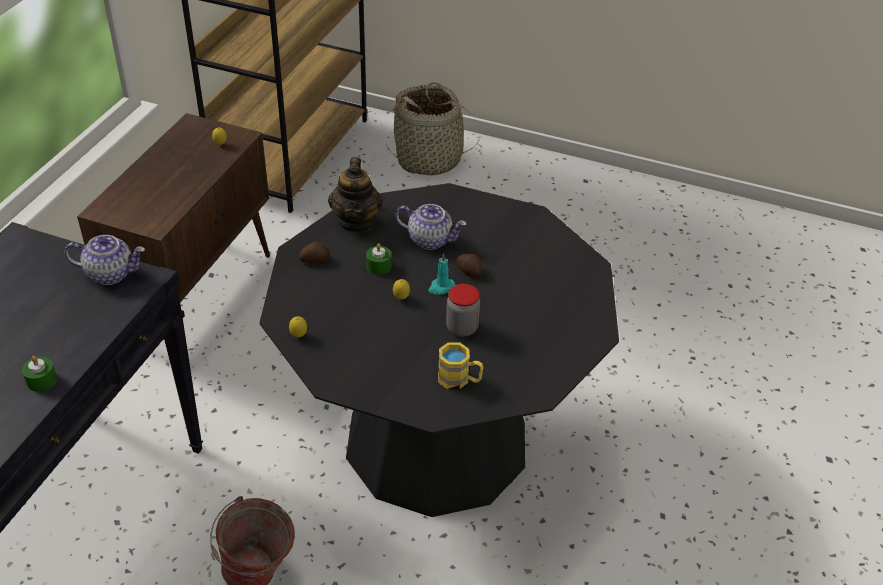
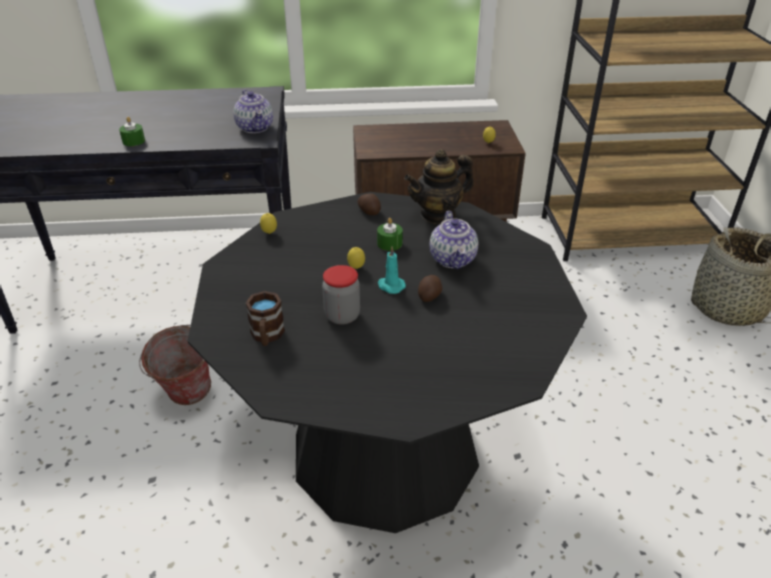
camera: 65 degrees right, 5 degrees down
yellow mug [438,342,484,389] -> brown mug [245,291,285,346]

